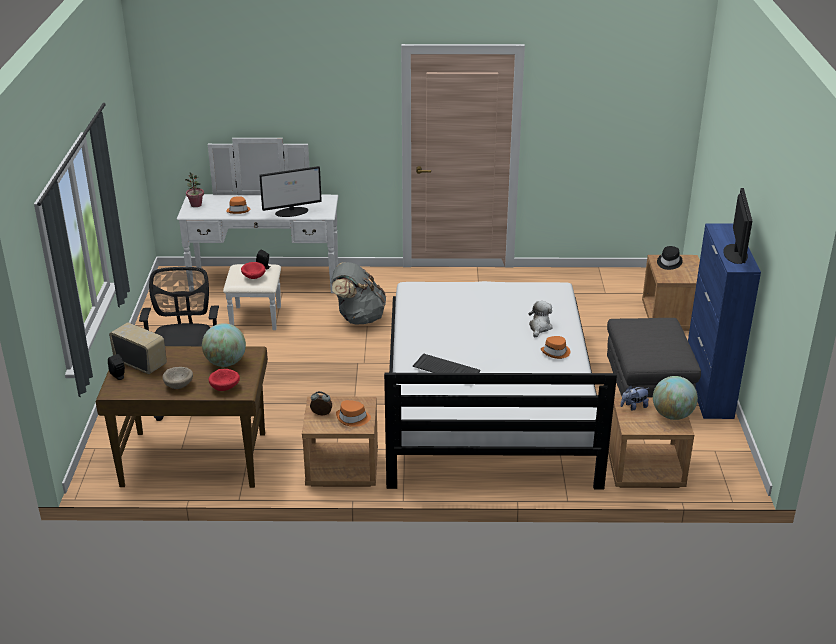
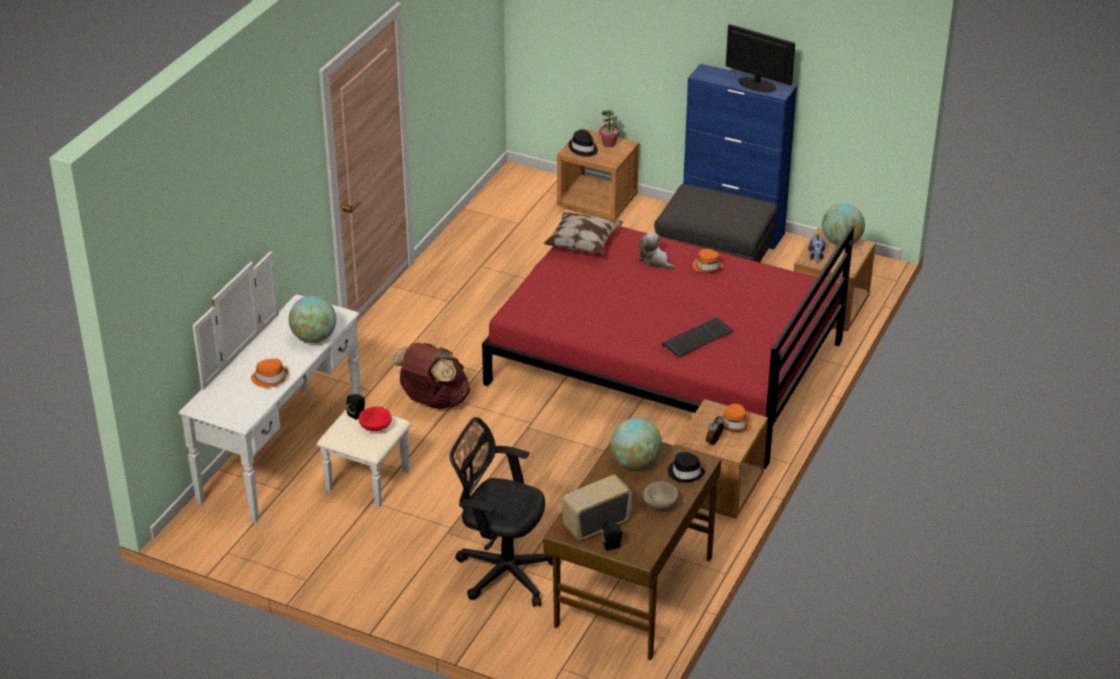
camera: 65 degrees left, 5 degrees up
potted plant [185,173,204,207] -> potted plant moved to [599,109,620,147]
red bowl [209,369,240,391] -> black hat [668,452,705,482]
monitor [259,166,322,217] -> globe [289,296,336,343]
grey backpack [331,262,386,325] -> brown backpack [390,343,470,409]
white bed [384,281,617,489] -> red bed [482,225,854,469]
none -> pillow [543,212,623,255]

